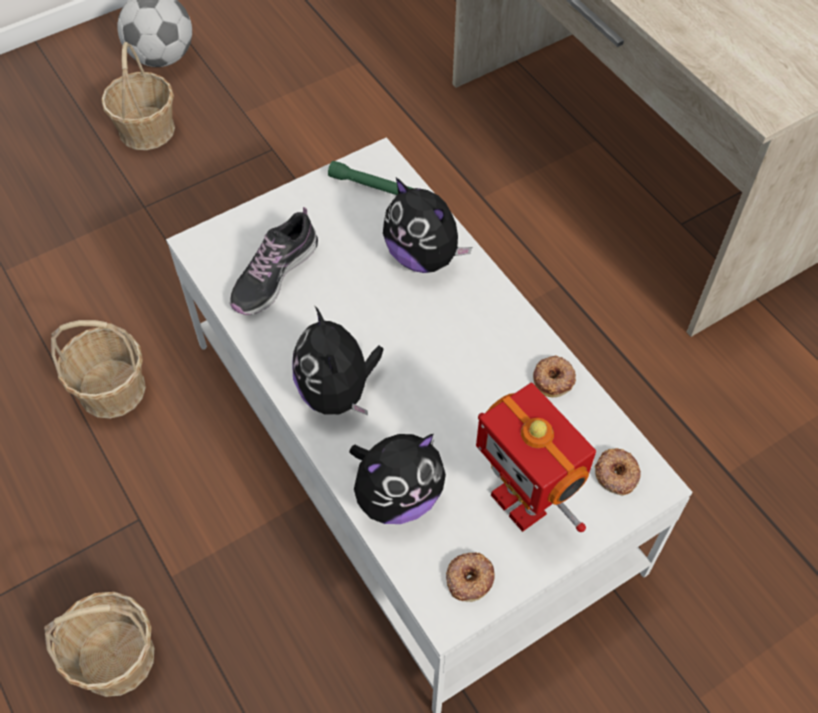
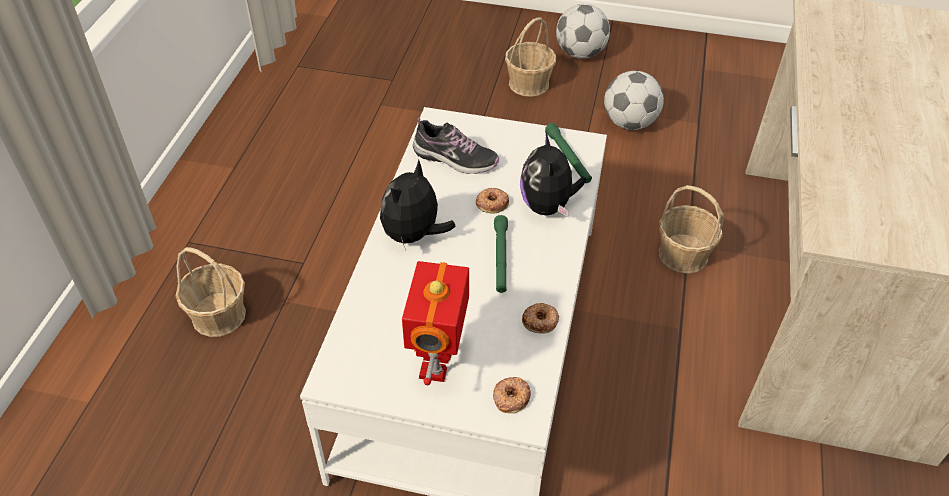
camera: 45 degrees right, 10 degrees down
basket [51,320,146,419] -> basket moved to [659,185,723,273]
shoe [230,207,318,315] -> shoe turned 150 degrees counterclockwise [413,117,499,174]
plush toy [349,434,446,524] -> none
donut [446,552,495,602] -> donut moved to [476,187,509,214]
none -> green flashlight [494,215,508,293]
none -> football [604,71,664,130]

